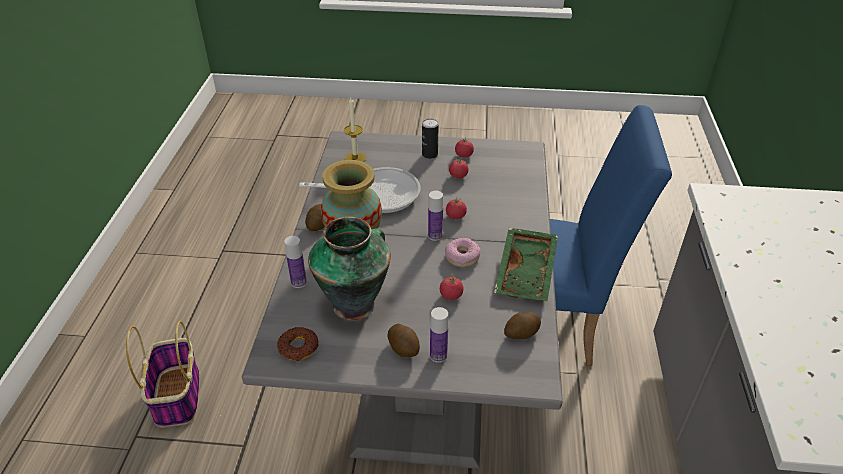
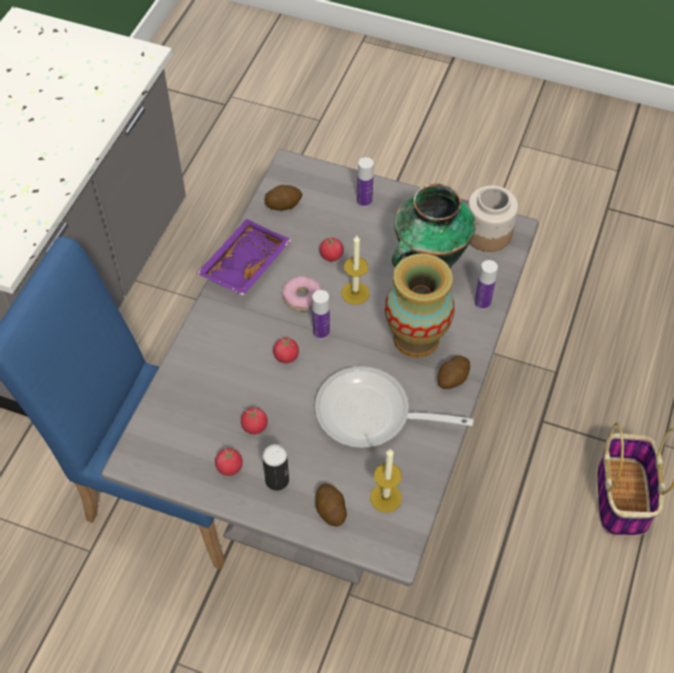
camera: 165 degrees left, 15 degrees up
donut [277,327,319,361] -> jar [468,185,518,252]
potato [387,323,420,357] -> potato moved to [316,484,347,527]
green tray [494,228,558,301] -> purple tray [197,219,291,295]
none -> candle [341,235,369,305]

